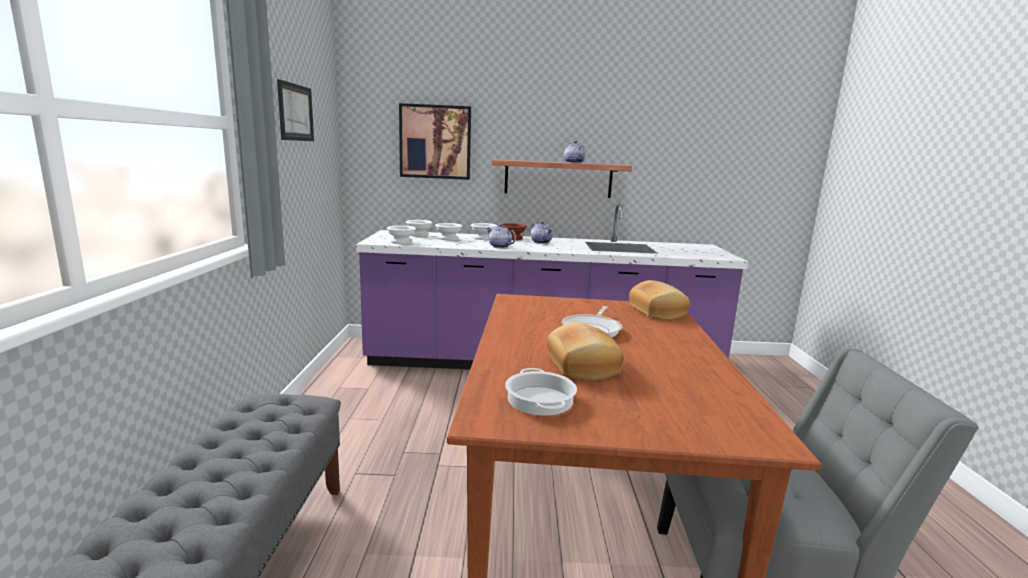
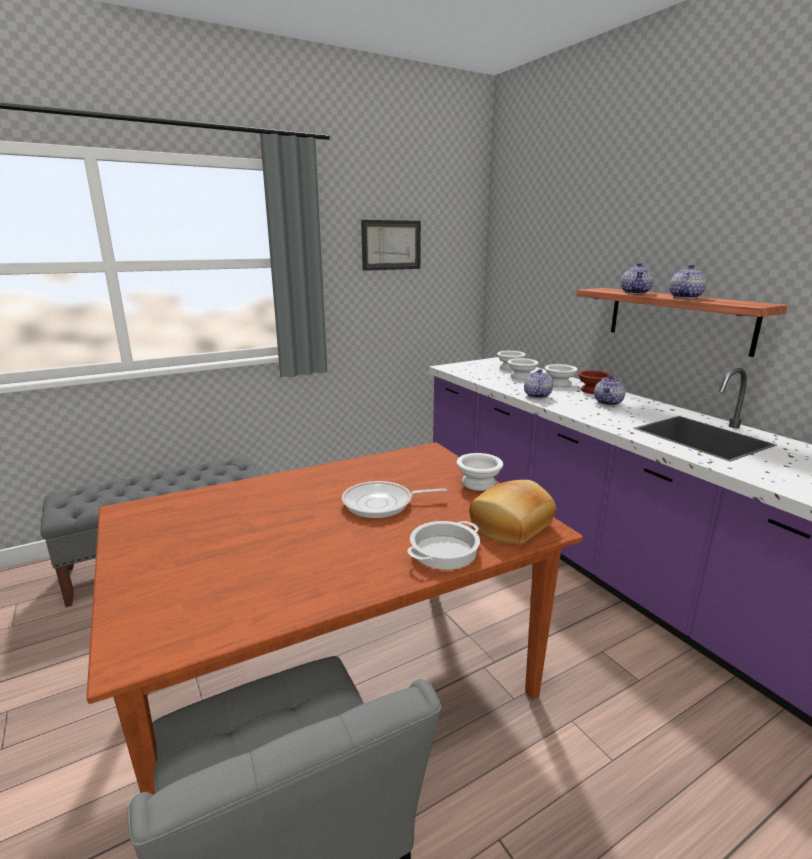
camera: 60 degrees right, 5 degrees up
white bowl [387,225,416,244] -> white bowl moved to [456,453,503,491]
picture [399,103,471,180] -> none
cooking pot [505,368,577,416] -> cooking pot moved to [407,521,480,570]
bread [547,322,624,380] -> none
none -> teapot [621,263,654,294]

